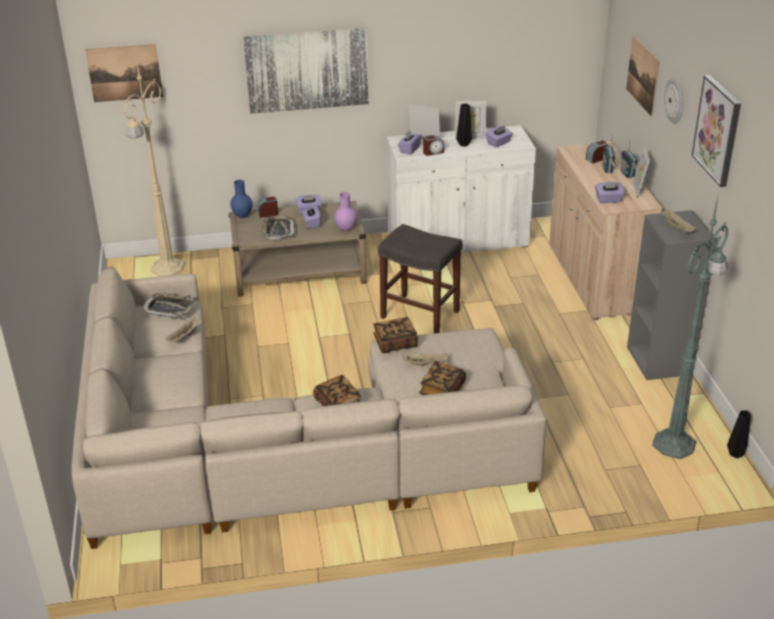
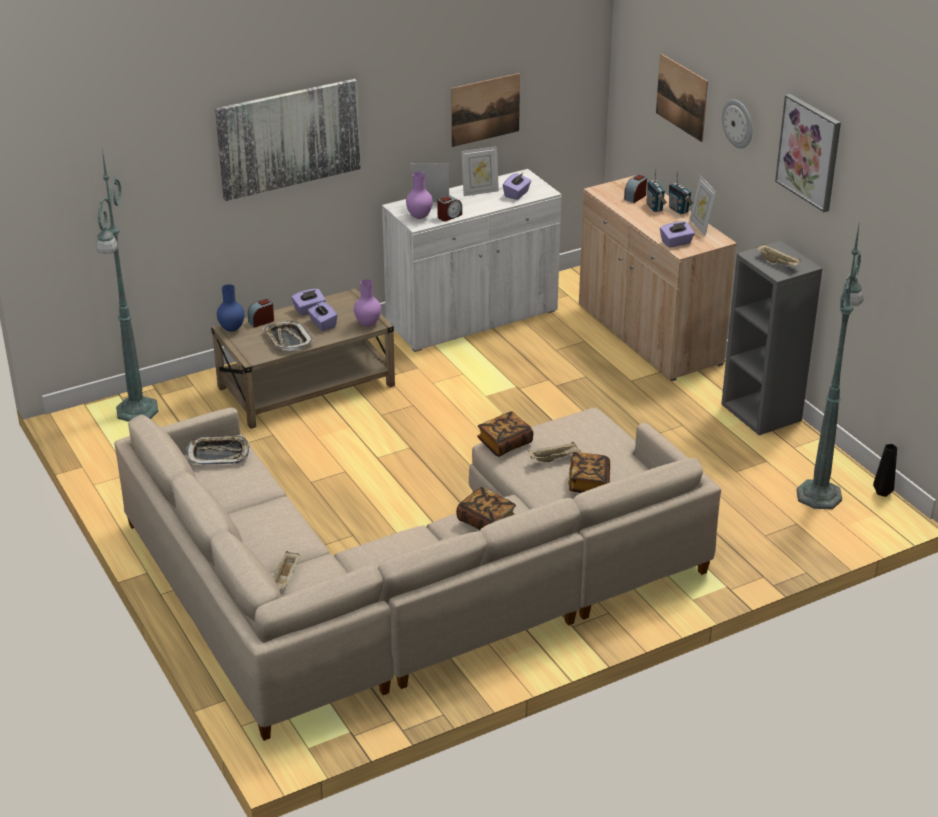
camera: 20 degrees left, 0 degrees up
picture [85,44,163,102] -> picture moved to [451,73,520,147]
beige floor lamp [124,56,185,276] -> green floor lamp [96,149,158,422]
beige tray [165,317,202,342] -> beige tray moved to [273,551,300,590]
grey stool [378,224,462,333] -> none
purple tissue box [398,130,422,155] -> purple vase [406,172,433,219]
black vase [456,103,472,146] -> none

